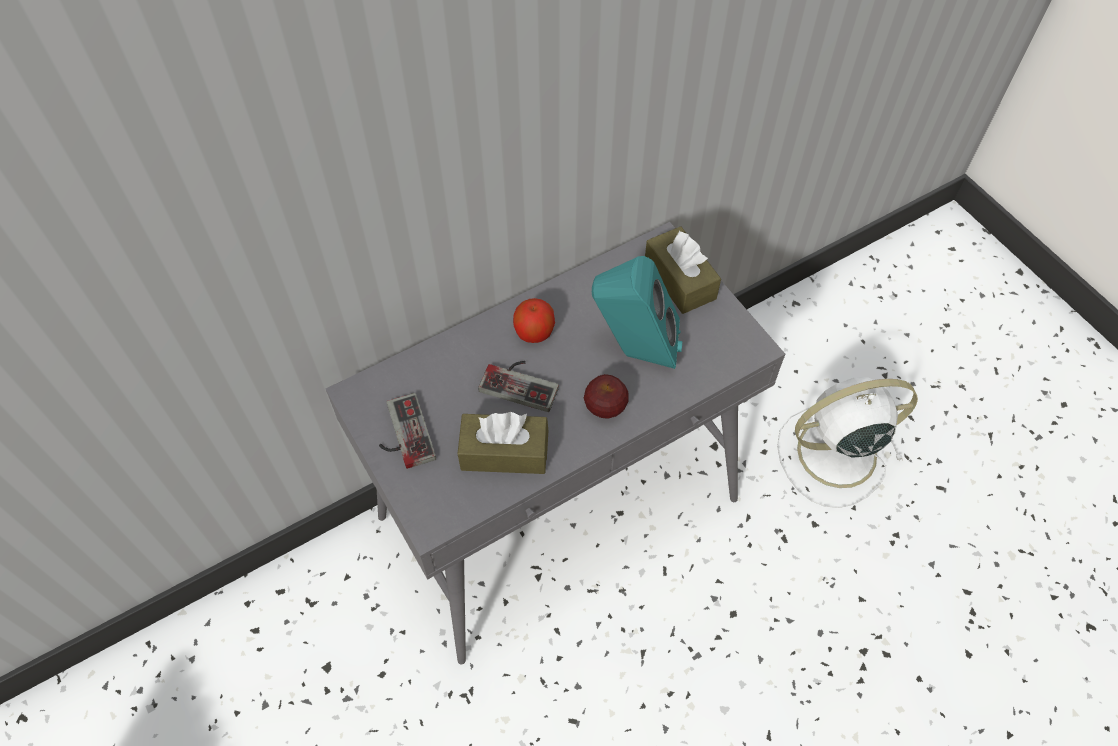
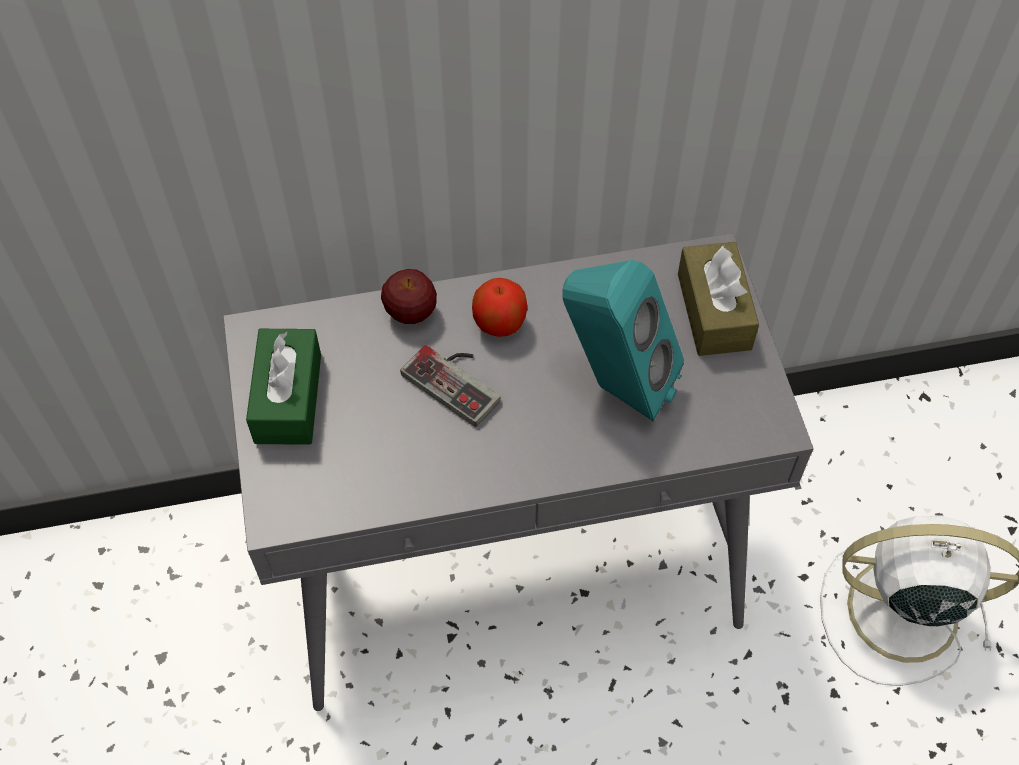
camera: 20 degrees right, 0 degrees up
game controller [379,393,436,469] -> green tissue box [246,329,321,445]
brown tissue box [458,412,548,474] -> none
apple [584,374,629,419] -> apple moved to [381,269,437,324]

